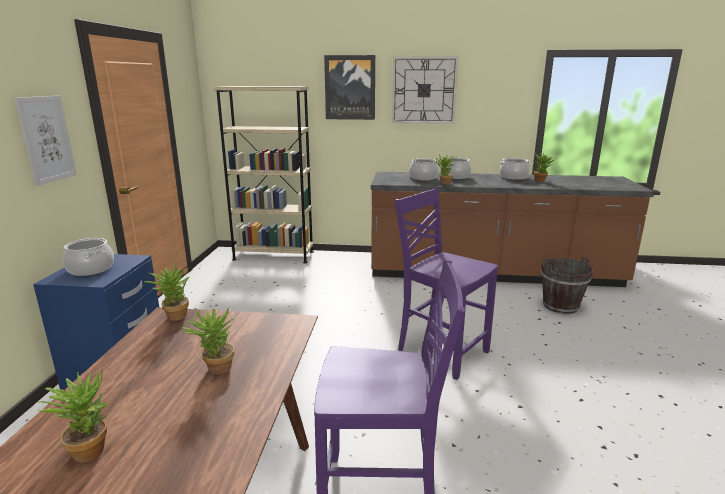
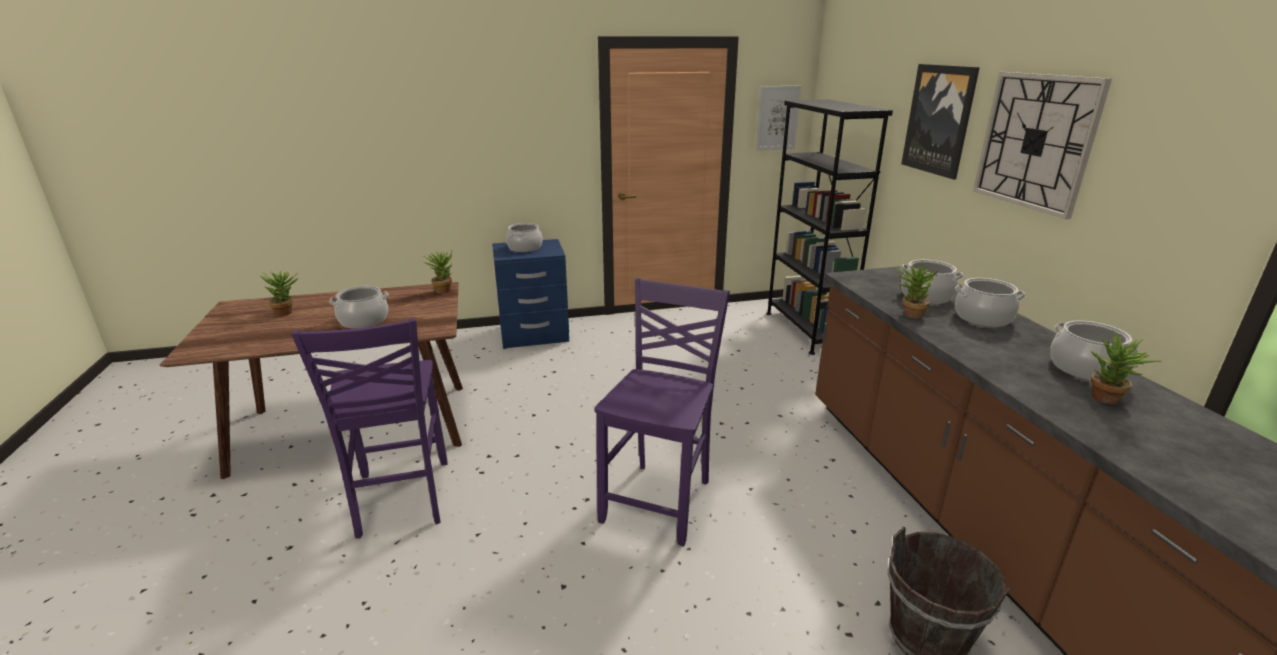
camera: 70 degrees right, 5 degrees up
picture [15,96,77,186] -> picture moved to [756,86,801,150]
potted plant [182,306,234,375] -> cooking pot [329,286,389,329]
beige bookcase [214,86,314,264] -> black bookcase [766,100,893,355]

